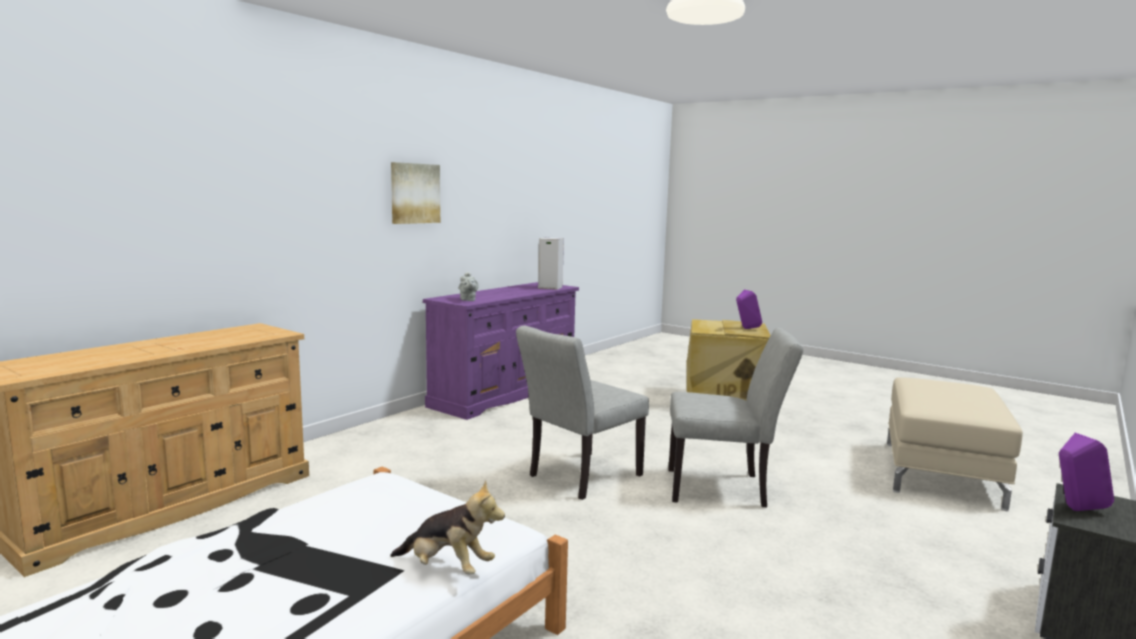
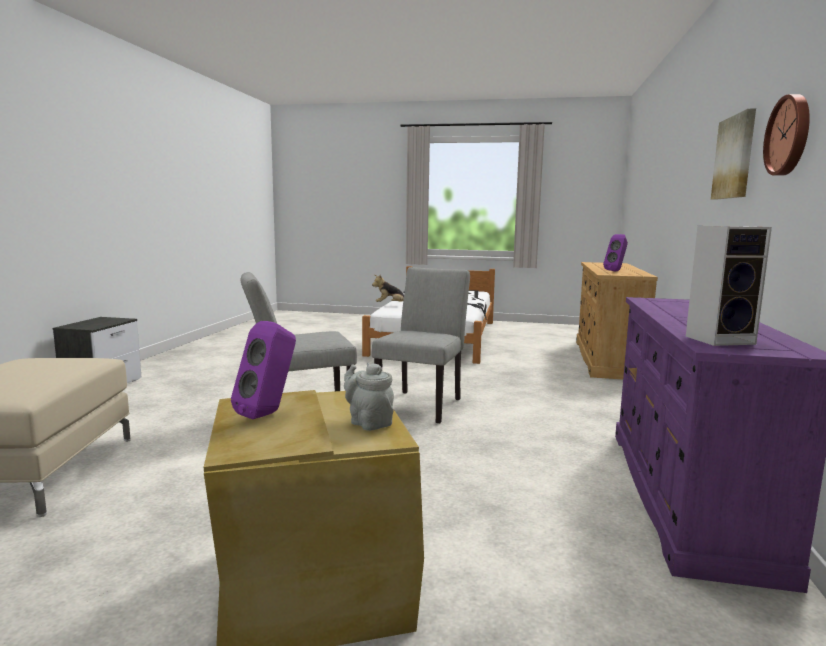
camera: 155 degrees right, 0 degrees up
grey teapot [459,272,479,301] -> grey teapot moved to [344,363,394,431]
purple speaker [1059,433,1114,511] -> purple speaker moved to [603,234,628,272]
none -> wall clock [763,94,810,175]

